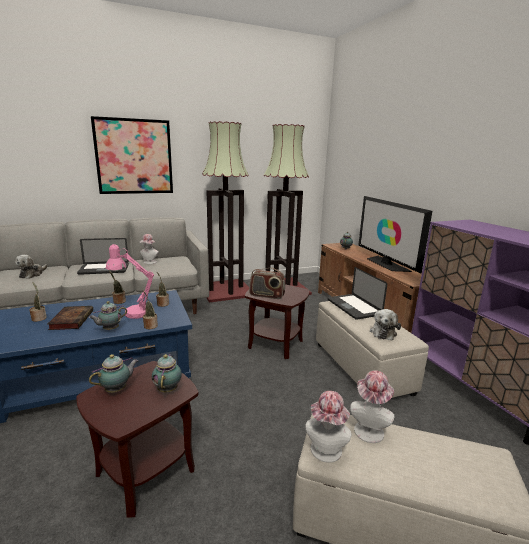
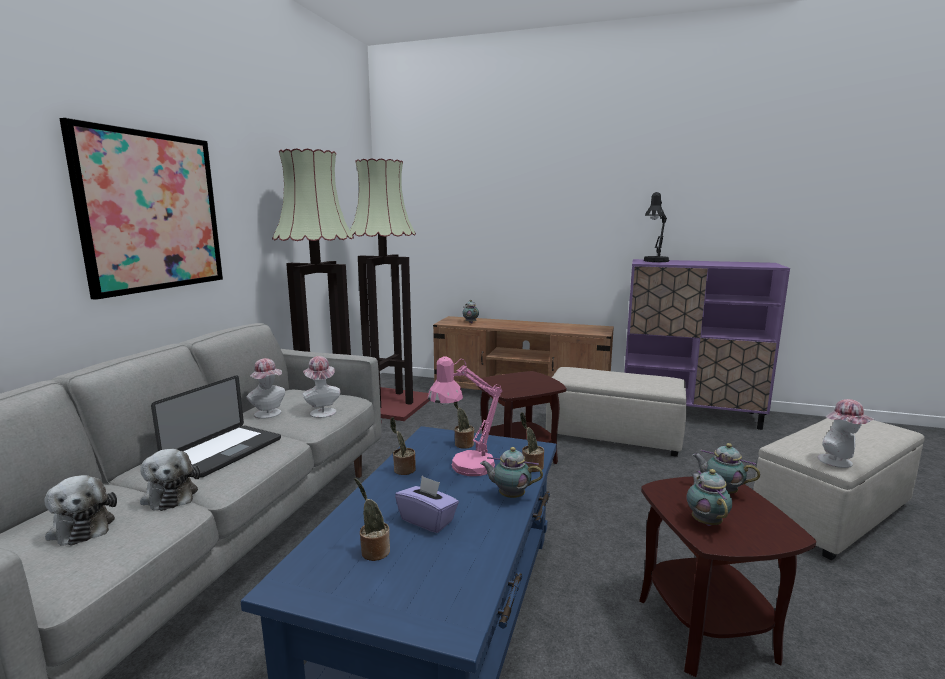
camera: 50 degrees left, 5 degrees down
book [47,306,93,330] -> purple tissue box [395,476,459,533]
teapot [89,301,127,330] -> teapot turned 105 degrees clockwise [480,447,543,498]
radio [249,268,285,299] -> none
laptop [328,267,387,320] -> none
hat [350,370,395,443] -> hat moved to [302,356,340,418]
television [358,196,432,273] -> none
plush toy [370,309,401,340] -> plush toy moved to [140,449,200,511]
none -> black table lamp [644,192,669,262]

